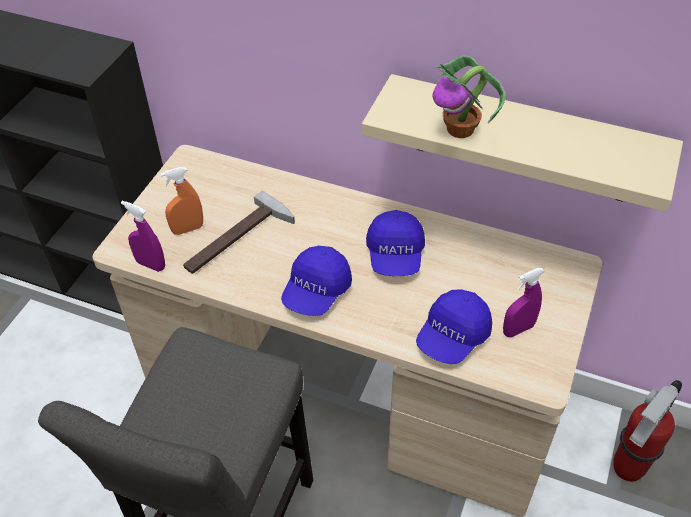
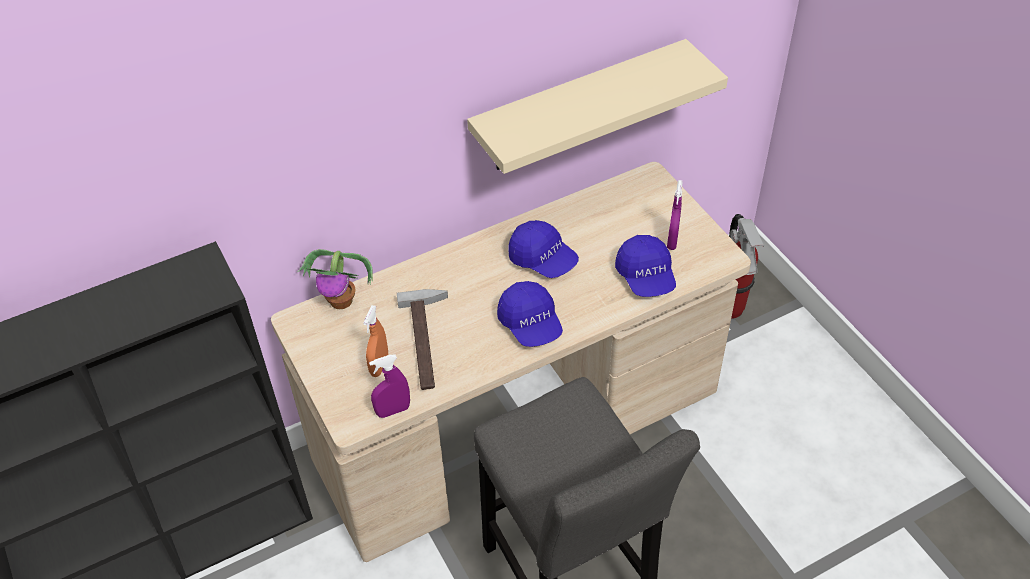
camera: 50 degrees left, 0 degrees up
potted plant [432,55,505,138] -> potted plant moved to [298,249,373,309]

